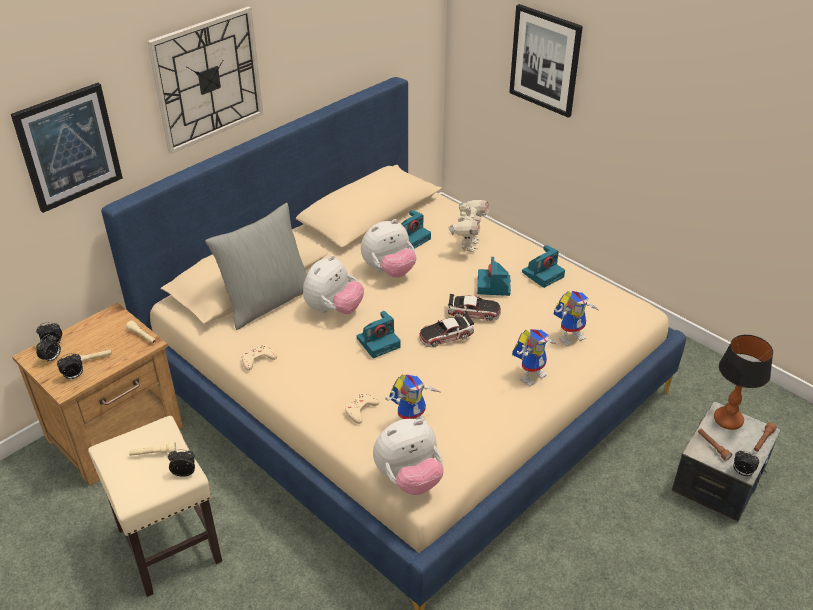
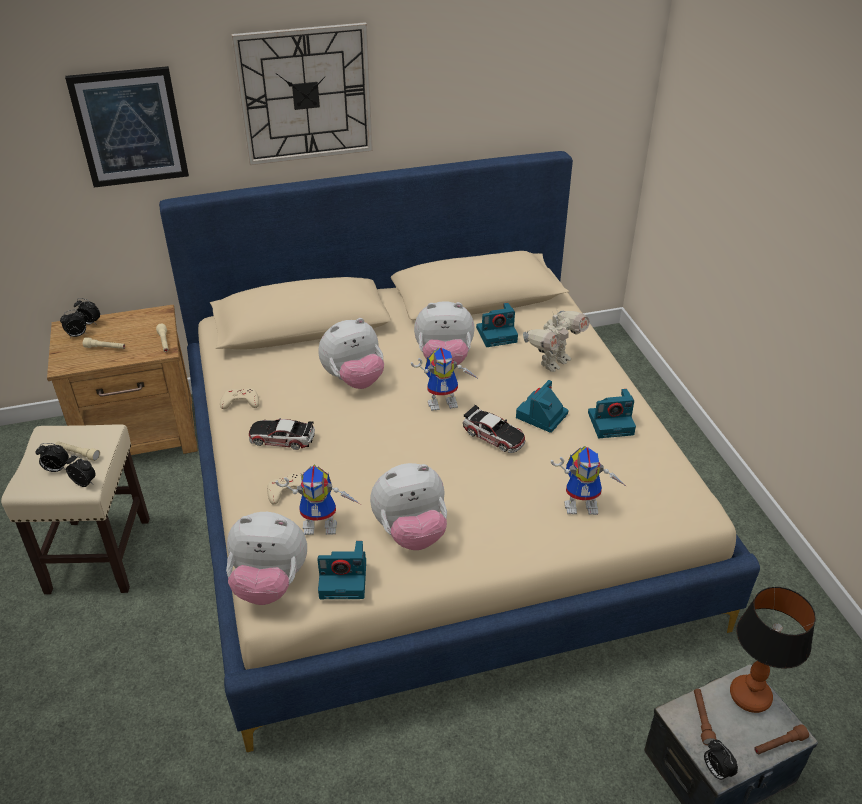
camera: 30 degrees right, 0 degrees up
alarm clock [57,353,83,379] -> alarm clock moved to [36,443,69,472]
grey pillow [205,203,307,330] -> none
camera [357,311,400,358] -> camera moved to [318,541,366,599]
toy car [419,313,474,347] -> toy car moved to [249,418,315,450]
picture [509,4,583,118] -> none
toy robot [512,329,556,386] -> toy robot moved to [411,347,479,411]
none -> plush toy [370,463,447,550]

